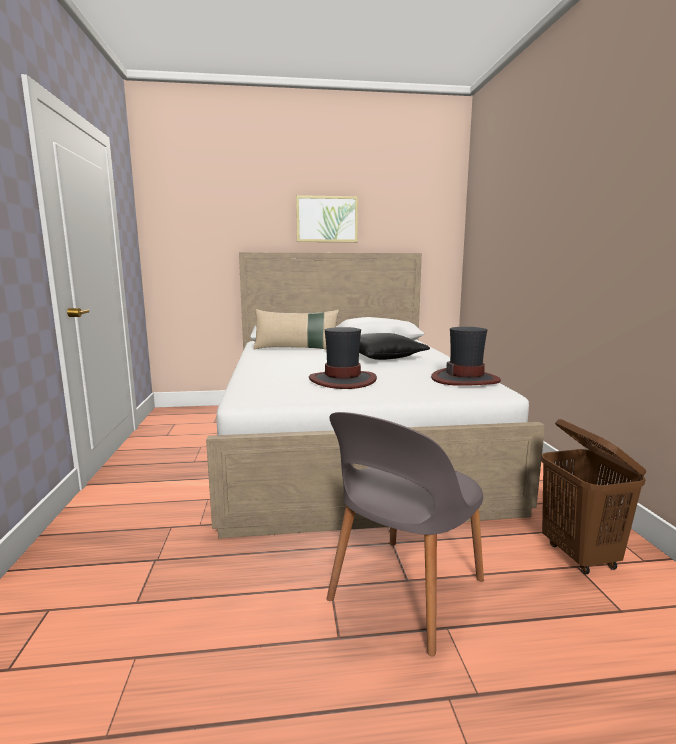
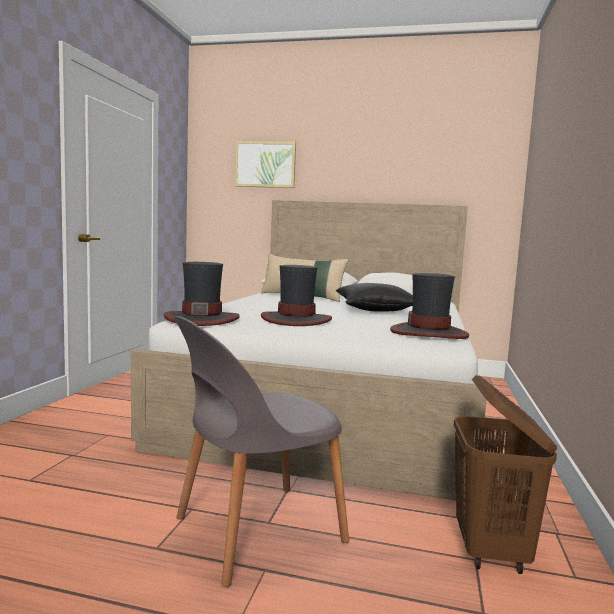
camera: 20 degrees right, 5 degrees down
picture [296,195,358,242] -> picture moved to [235,141,296,188]
none -> hat [164,262,240,326]

